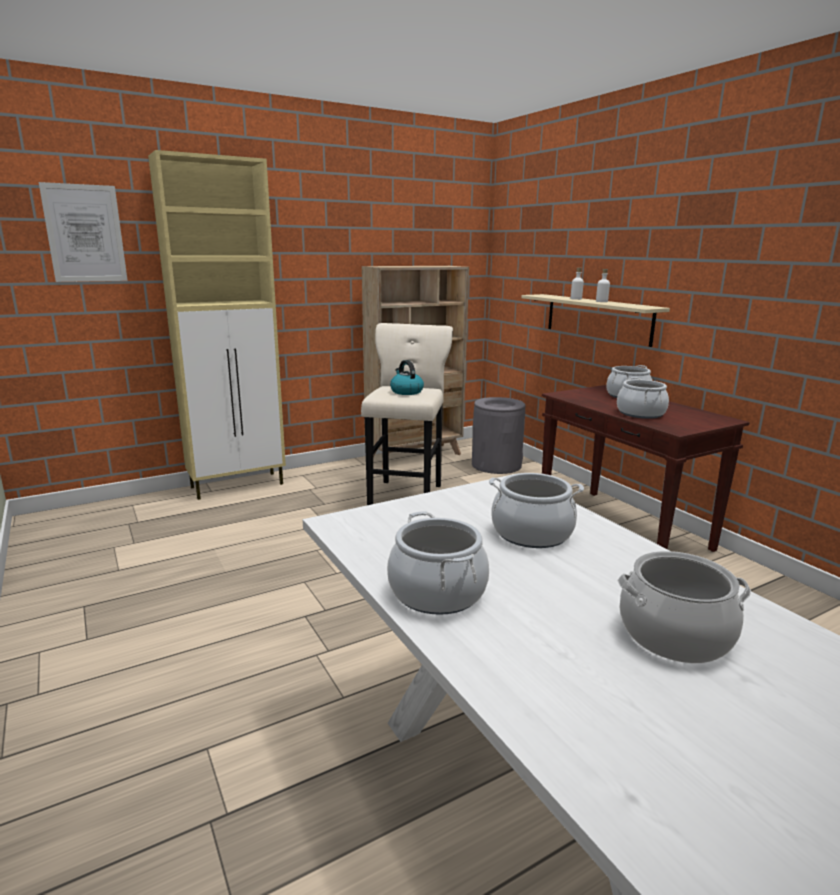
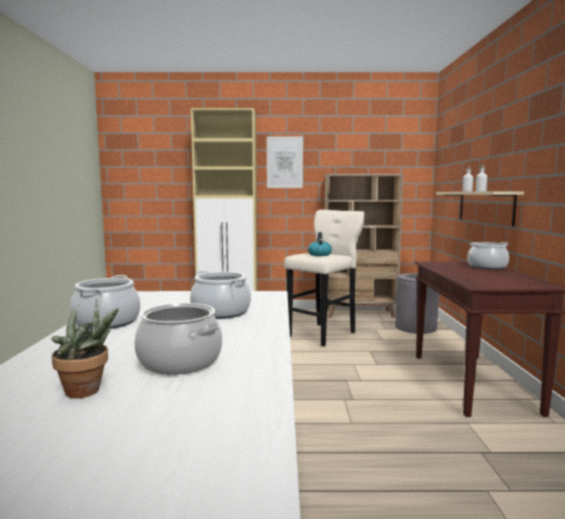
camera: 30 degrees right, 10 degrees down
picture [39,182,128,282] -> picture moved to [267,137,303,188]
cooking pot [617,377,669,419] -> none
none -> potted plant [52,299,119,399]

